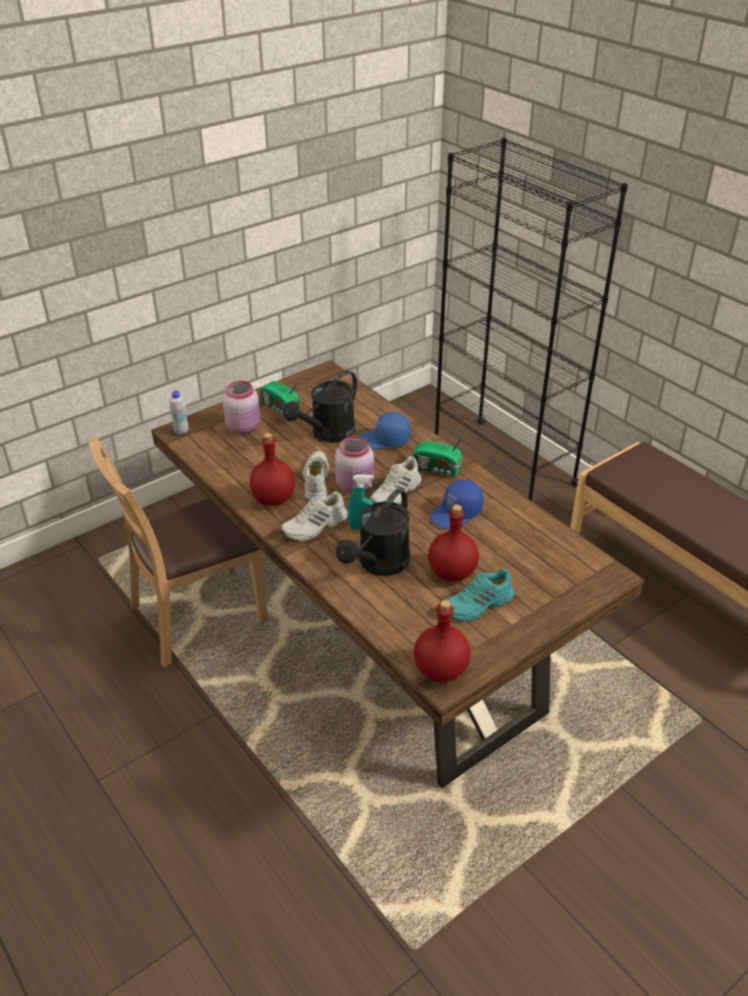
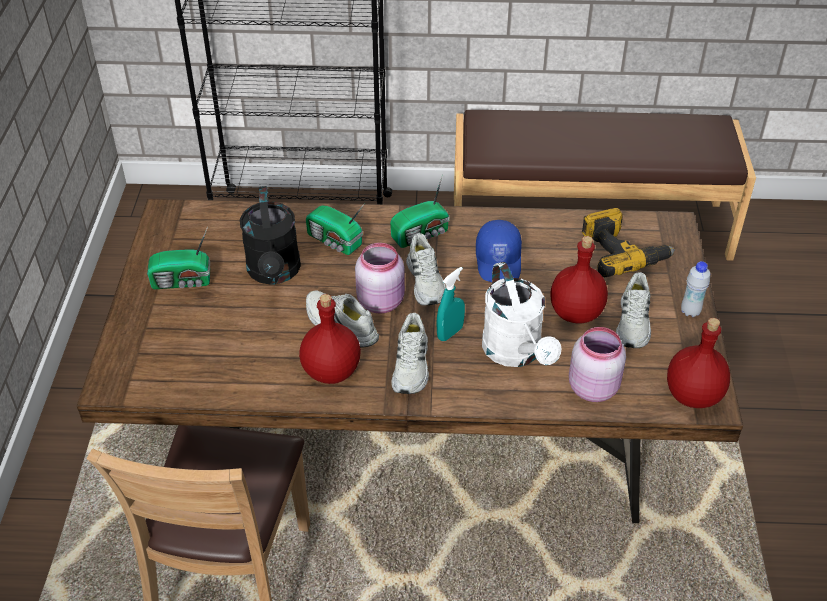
camera: 50 degrees left, 5 degrees up
white bottle [169,391,189,435] -> white bottle moved to [681,261,710,317]
pink jar [223,381,260,434] -> pink jar moved to [569,327,626,402]
black watering can [336,489,410,576] -> white watering can [482,262,561,367]
blue cap [358,412,411,450] -> radio [306,203,365,255]
turquoise shoe [446,569,514,622] -> white shoe [616,272,651,348]
none -> power drill [582,208,675,278]

